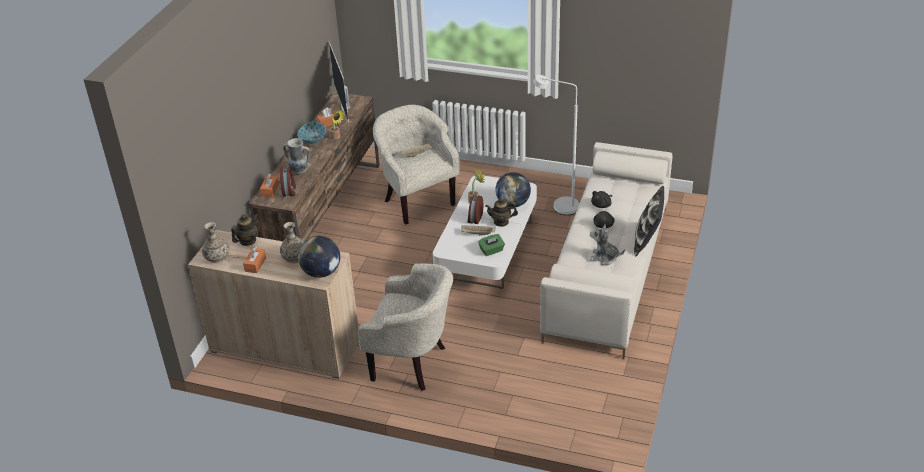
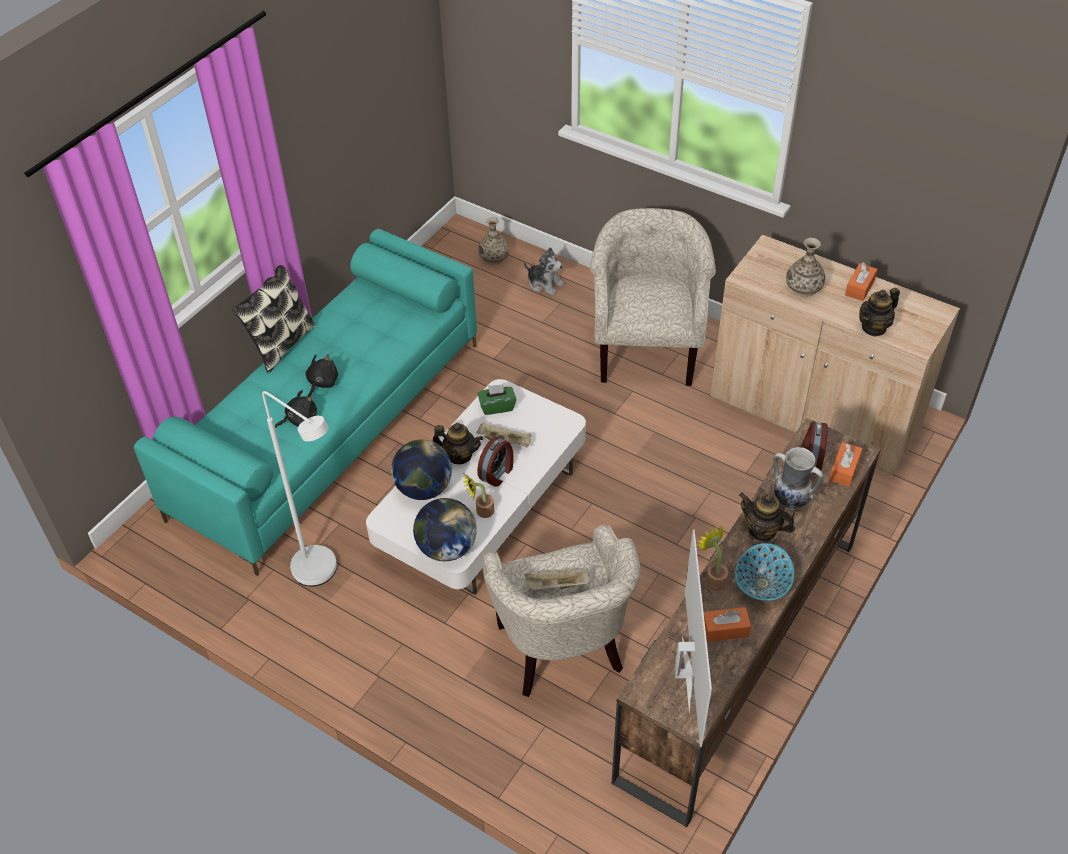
camera: 165 degrees left, 10 degrees up
vase [202,222,229,263] -> vase moved to [478,217,509,265]
globe [298,236,340,278] -> globe moved to [413,498,477,561]
beige armchair [358,264,453,391] -> beige armchair turned 60 degrees clockwise [590,208,716,386]
beige sofa [540,142,673,359] -> turquoise sofa [134,229,477,576]
plush toy [590,225,625,265] -> plush toy moved to [524,247,564,295]
none -> teapot [739,492,795,541]

